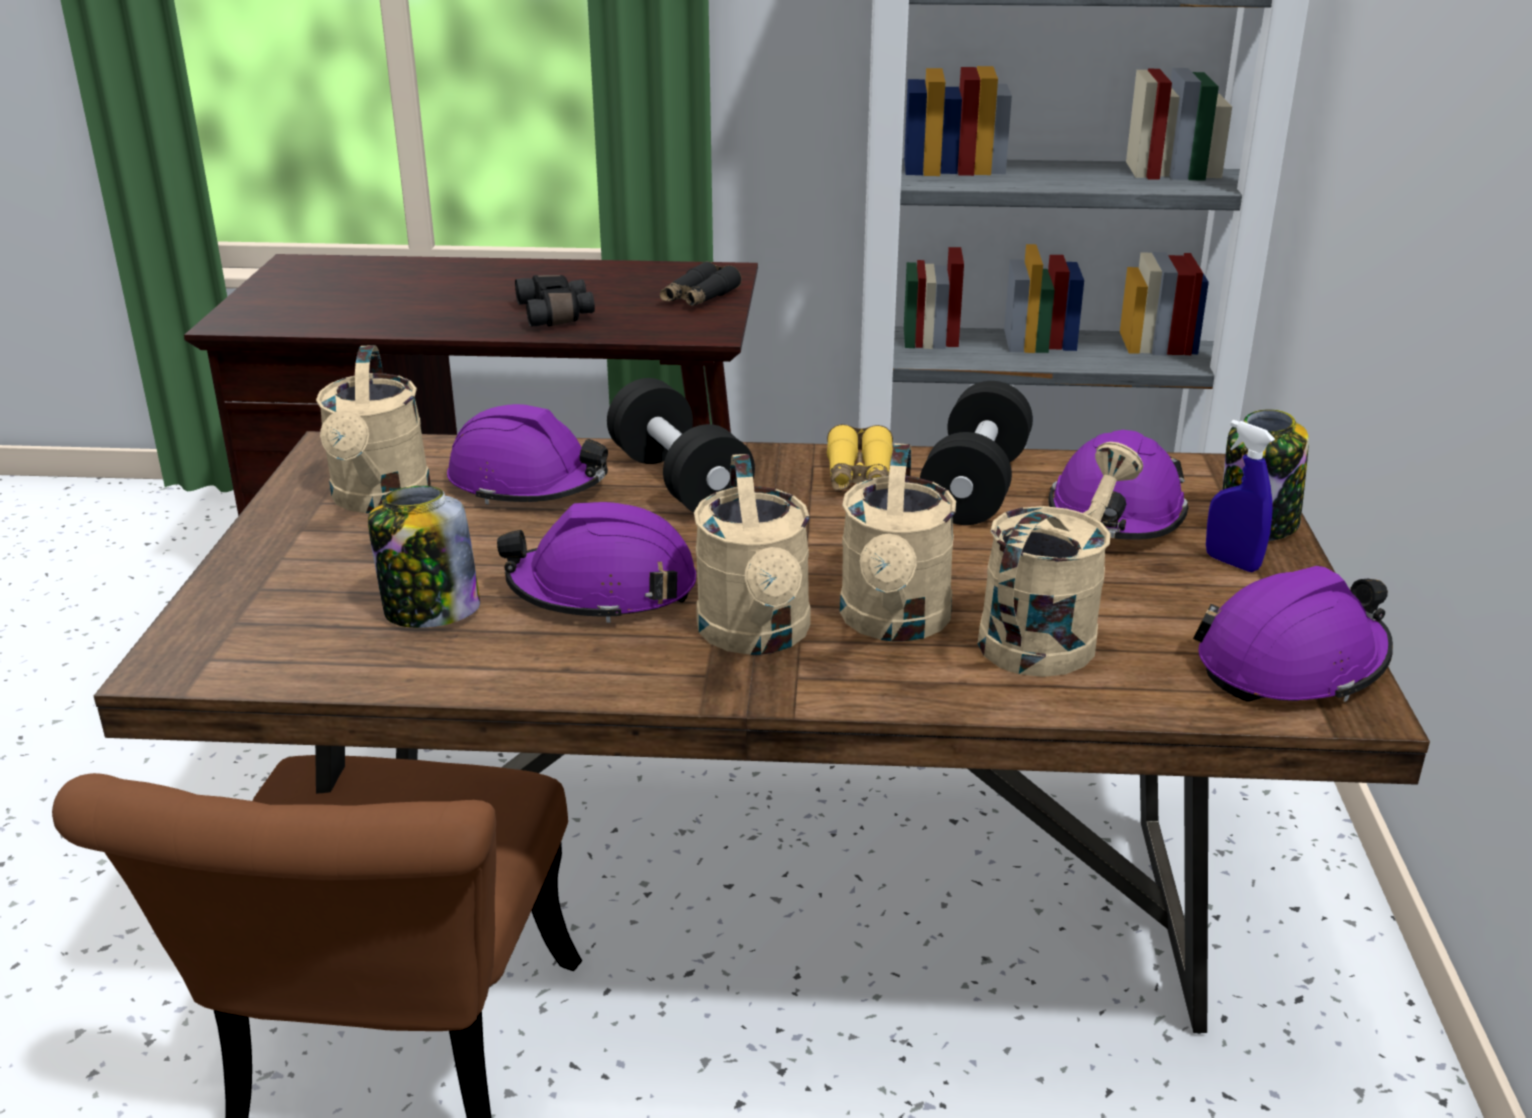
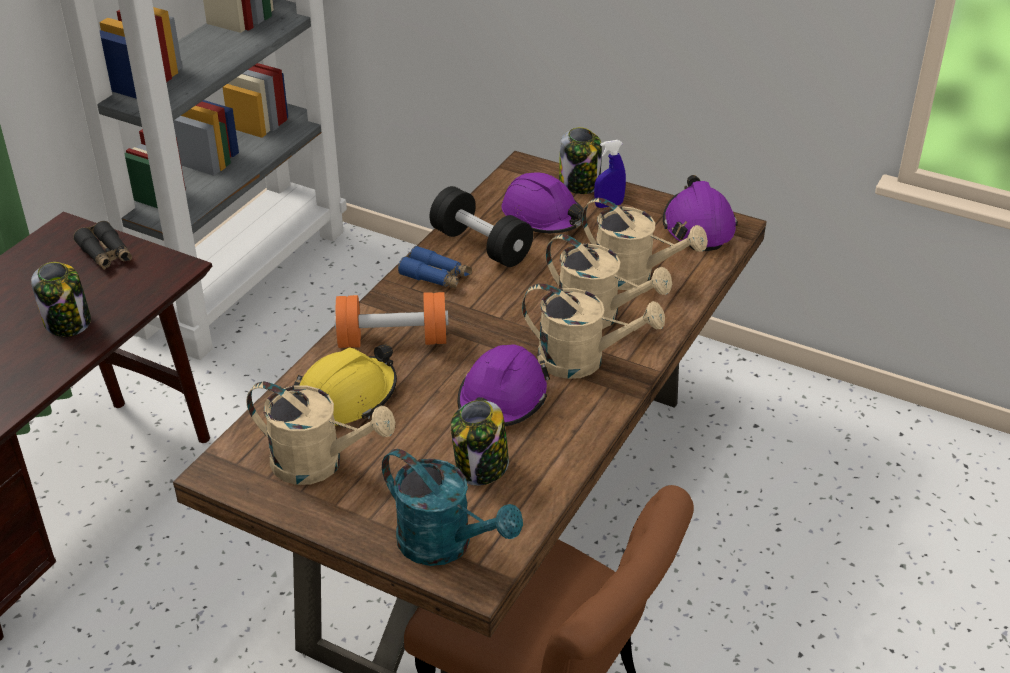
camera: 65 degrees left, 10 degrees up
purple hard hat [447,404,608,505] -> yellow hard hat [293,344,397,426]
black binoculars [515,275,595,327] -> jar [31,262,91,337]
black dumbbell [607,378,755,513] -> orange dumbbell [335,292,448,348]
yellow binoculars [827,424,893,490] -> blue binoculars [398,246,472,289]
beige watering can [978,442,1143,677] -> beige watering can turned 150 degrees clockwise [582,198,708,290]
none -> turquoise watering can [382,449,523,566]

